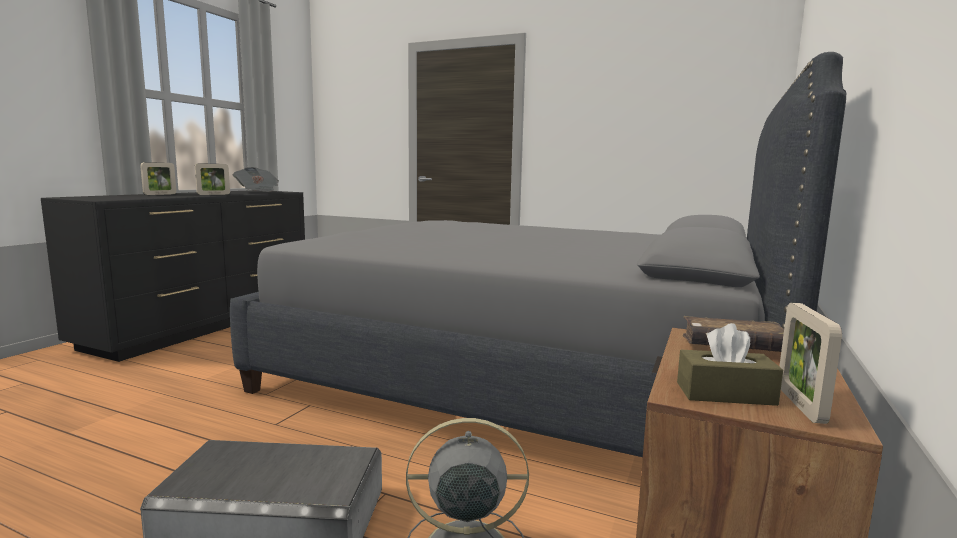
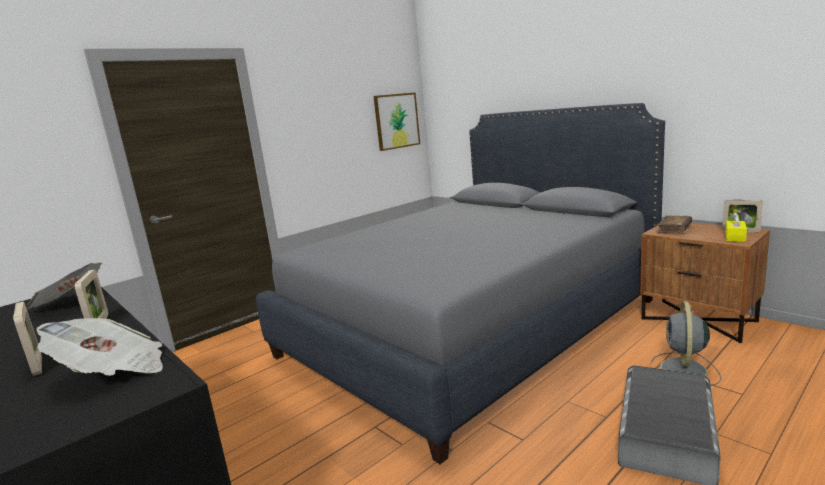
camera: 65 degrees left, 5 degrees up
brown tissue box [677,323,783,406] -> yellow tissue box [725,212,747,242]
none -> newspaper [36,318,163,376]
none -> picture [374,92,420,151]

